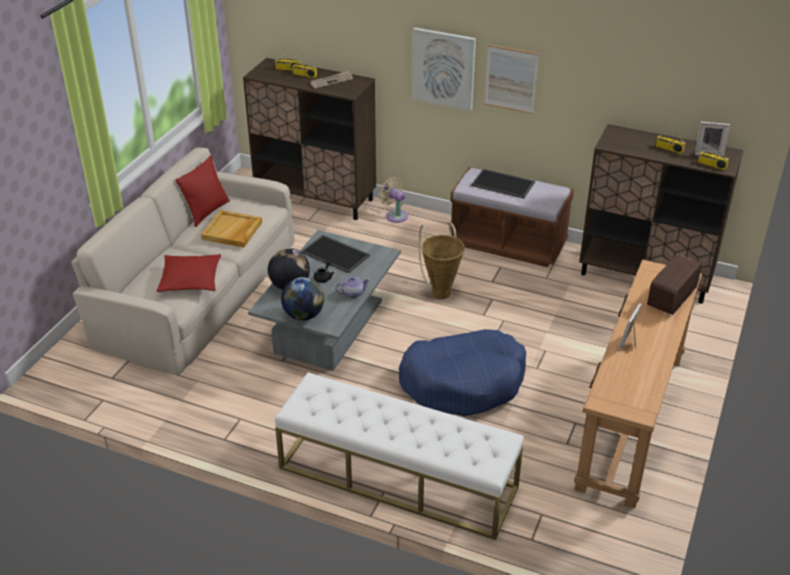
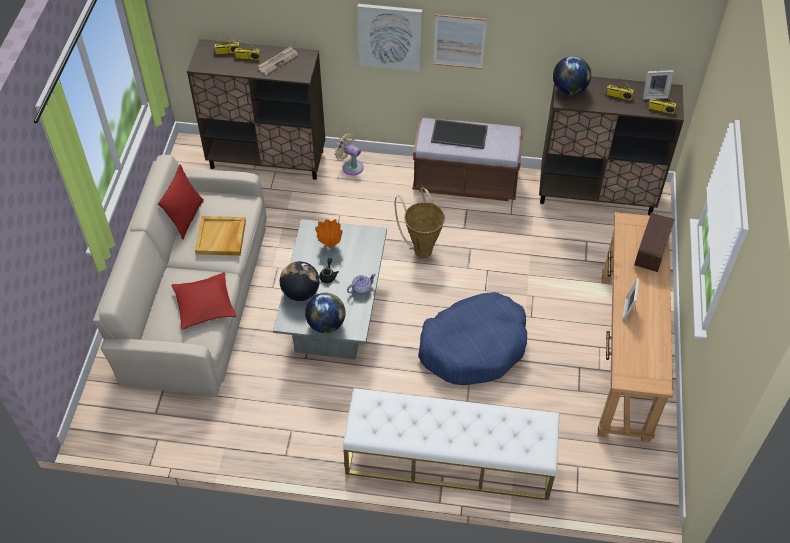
camera: 15 degrees left, 15 degrees up
tray [301,235,370,273] -> orange vase [315,219,342,248]
none -> globe [553,56,591,95]

